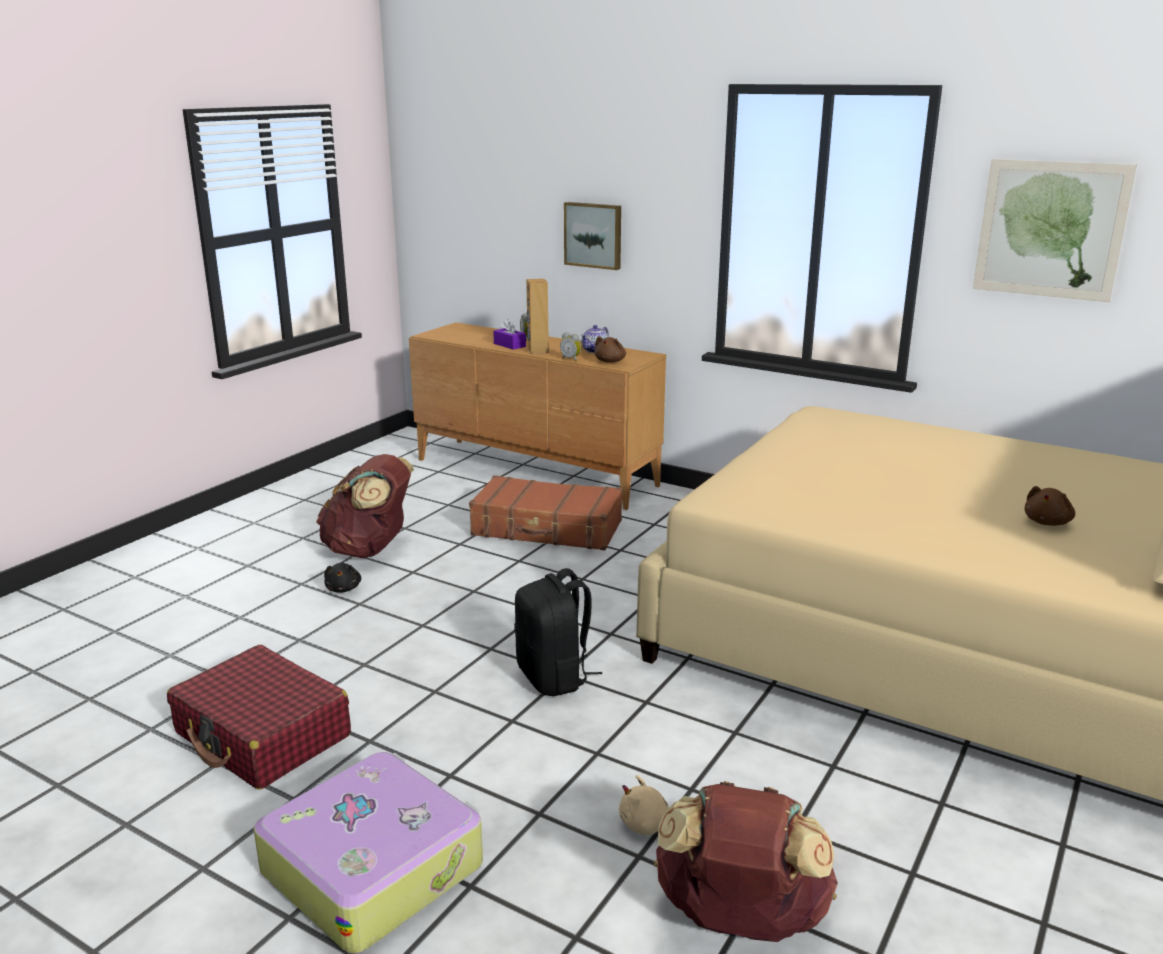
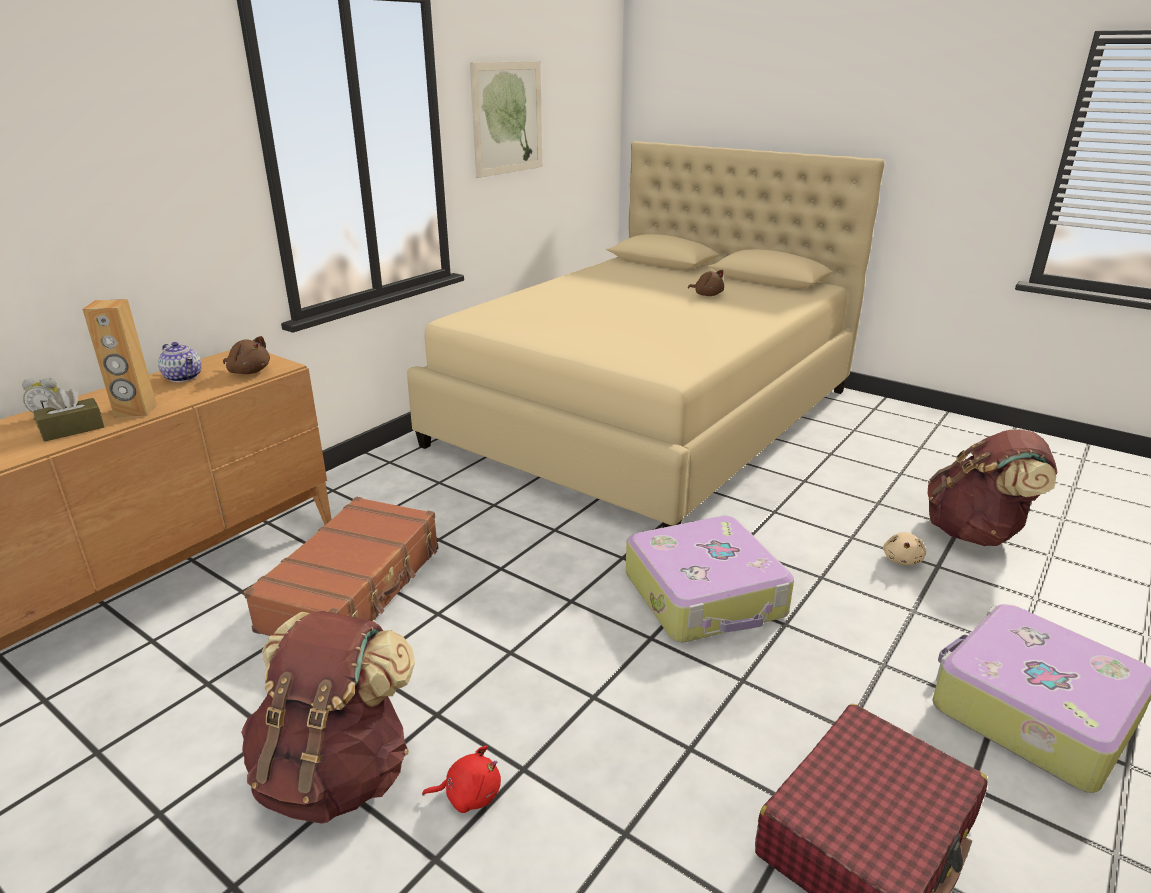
camera: 85 degrees left, 5 degrees up
black plush toy [324,563,361,593] -> red plush toy [422,745,501,813]
purple tissue box [493,319,526,350] -> brown tissue box [33,388,104,442]
black backpack [514,568,602,696] -> suitcase [626,516,794,642]
alarm clock [560,332,581,361] -> none
picture [564,202,621,270] -> none

